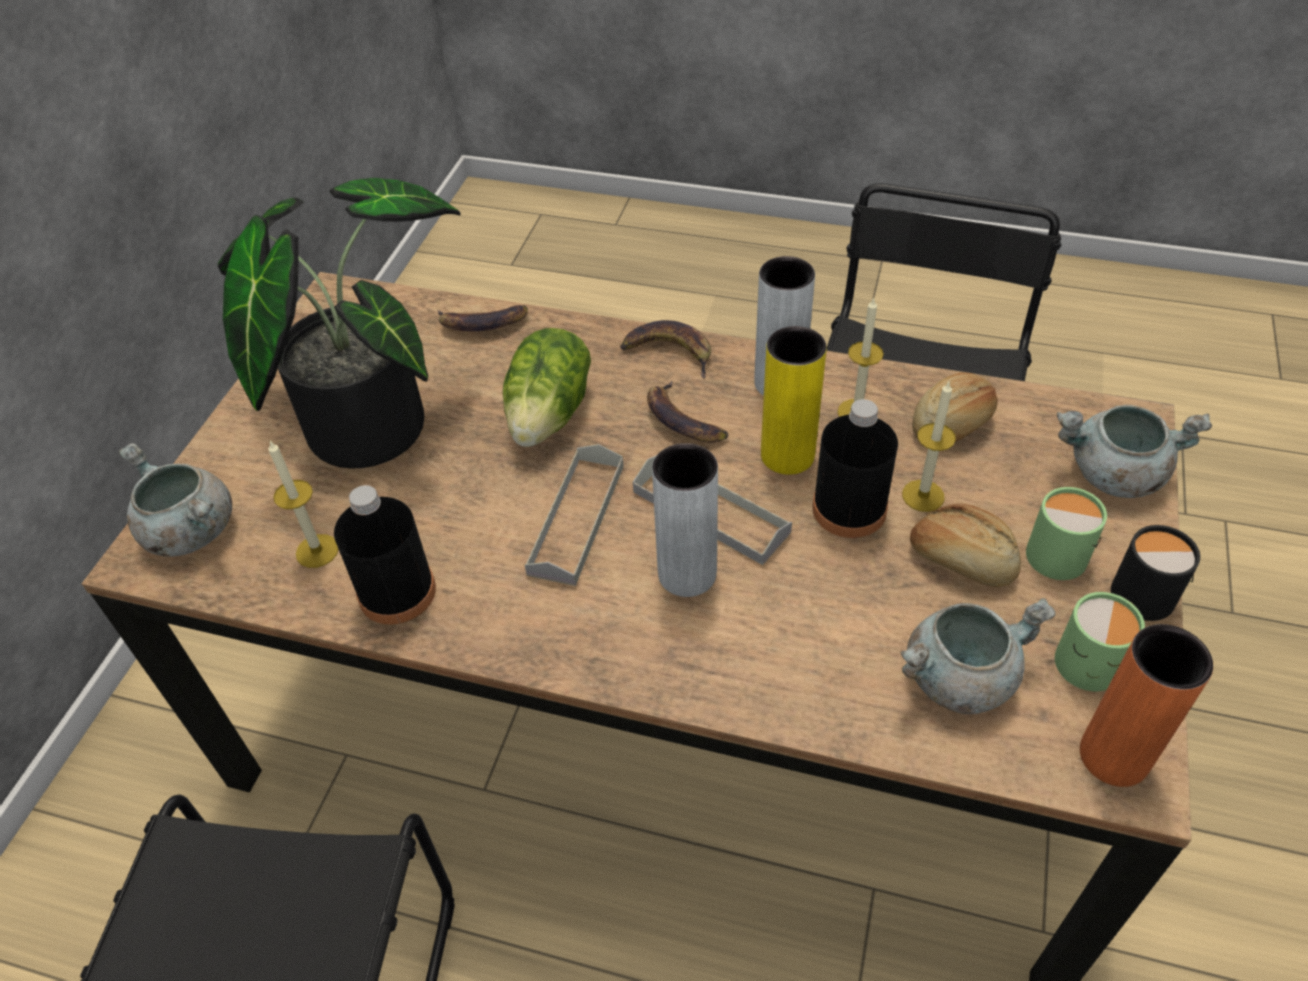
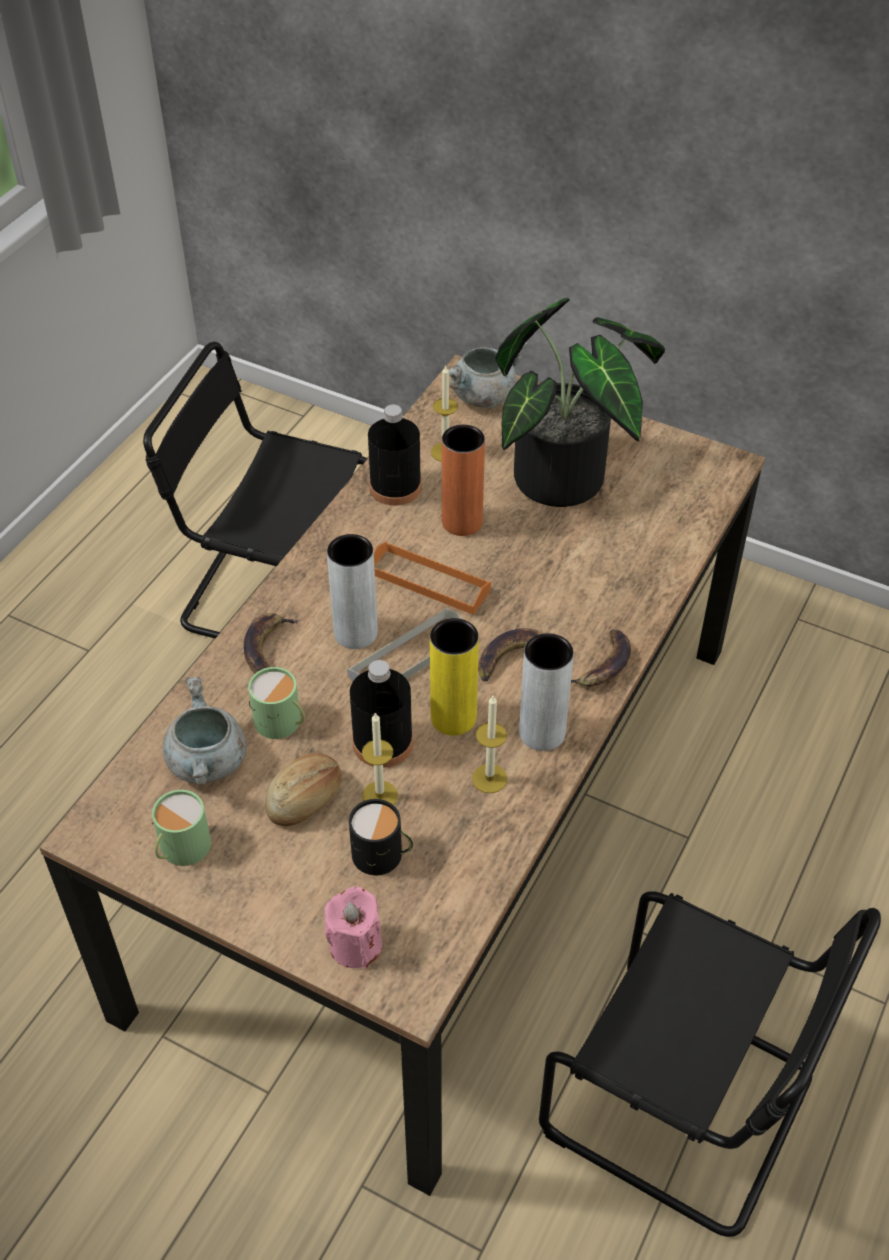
camera: 100 degrees right, 0 degrees up
banana [438,305,528,331] -> banana moved to [244,613,299,674]
lettuce [503,328,591,447] -> none
grey tray [525,444,624,586] -> orange tray [374,541,491,615]
bread [912,372,998,442] -> none
green mug [1026,487,1107,580] -> green mug moved to [248,667,305,739]
grey cooking pot [1057,405,1212,498] -> pink candle [325,887,382,968]
orange vase [1080,624,1213,787] -> orange vase moved to [442,425,485,536]
black mug [1111,525,1200,621] -> black mug moved to [349,799,413,875]

